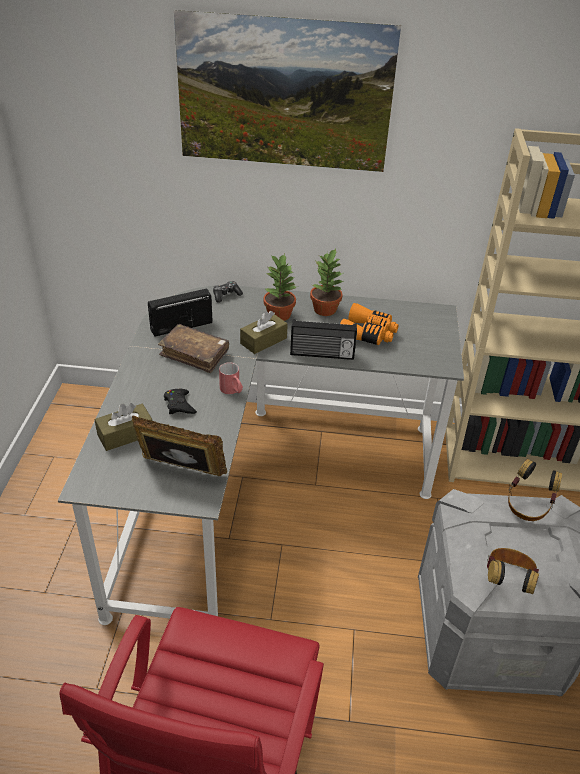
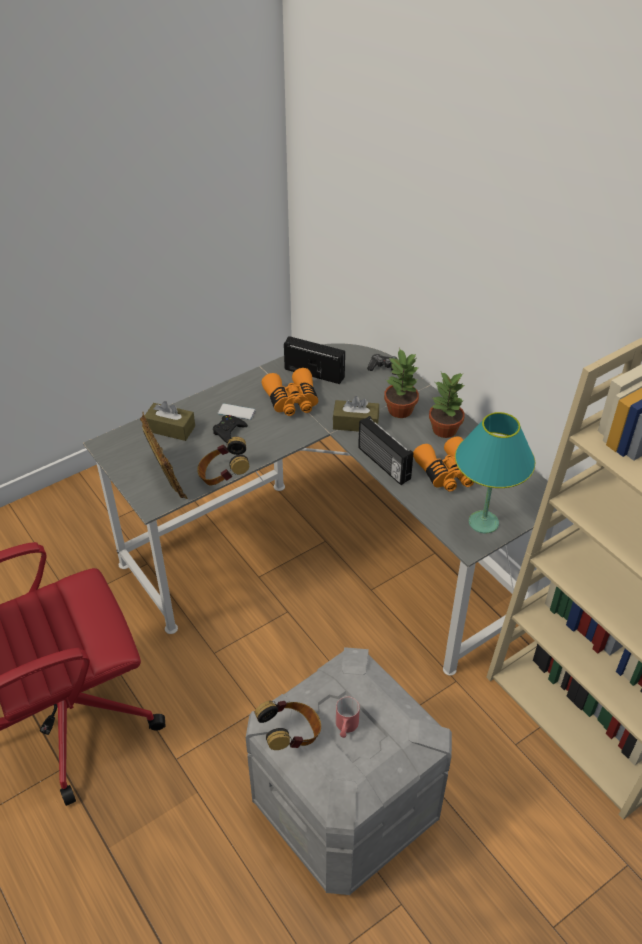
camera: 50 degrees right, 5 degrees up
brown book [158,324,229,373] -> orange binoculars [262,368,318,416]
picture [174,10,401,172] -> none
red mug [219,362,243,394] -> red mug moved to [336,697,360,738]
headphones [508,459,563,521] -> headphones moved to [197,437,249,485]
none -> phone [218,403,256,420]
none -> turquoise table lamp [455,412,535,533]

